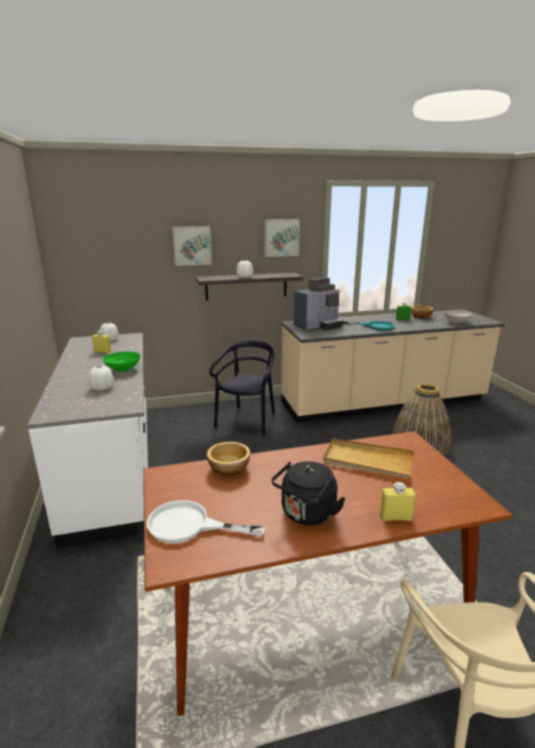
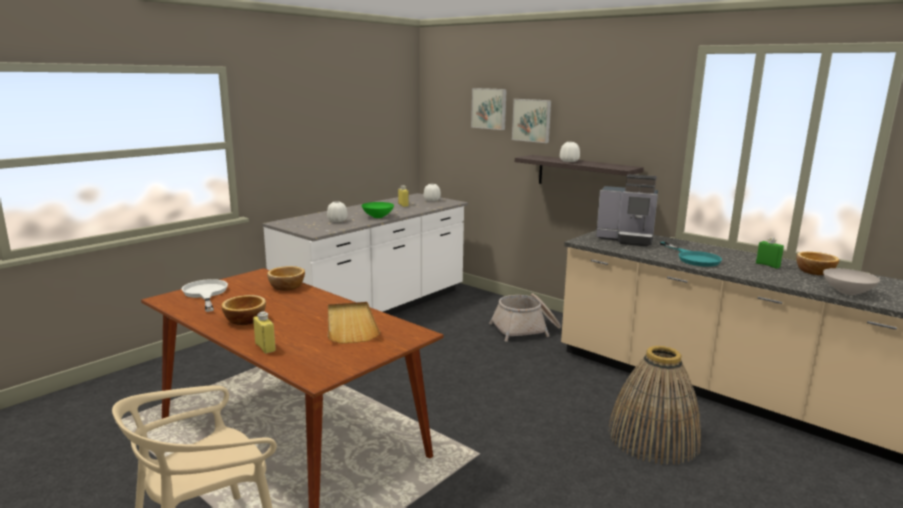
camera: 55 degrees right, 5 degrees down
black chair [209,340,275,436] -> basket [489,293,561,342]
picture [264,219,300,257] -> picture moved to [471,88,507,130]
black kettle [272,461,346,525] -> bowl [221,295,266,325]

